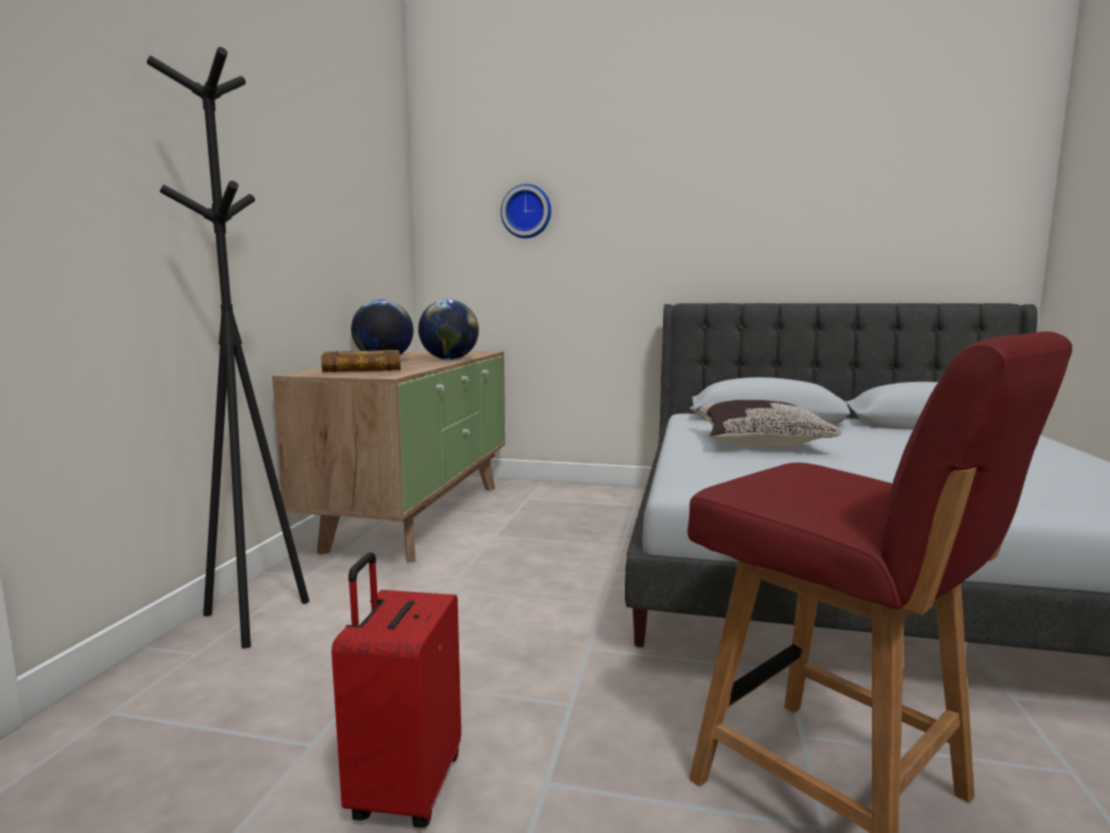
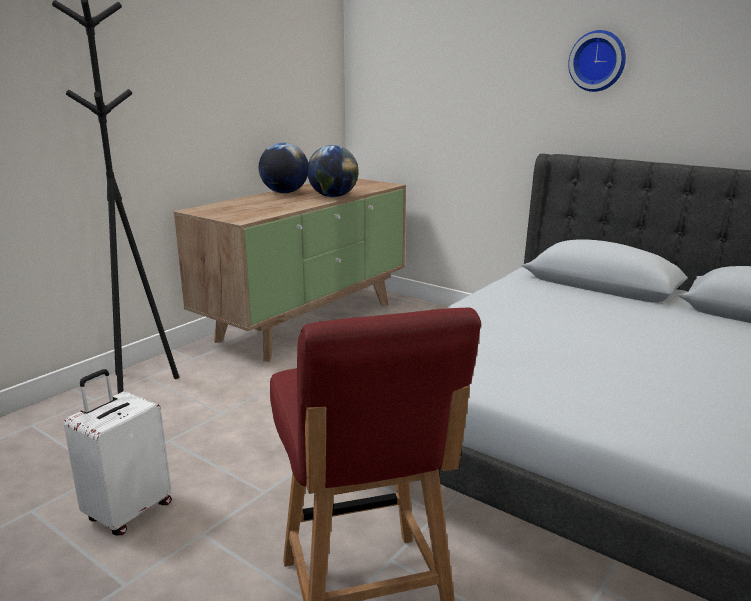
camera: 25 degrees right, 10 degrees up
book [321,350,401,372] -> none
red suitcase [332,552,461,828] -> white suitcase [64,369,172,536]
wall clock [501,184,551,238] -> wall clock moved to [568,30,626,92]
pillow [696,400,842,447] -> none

